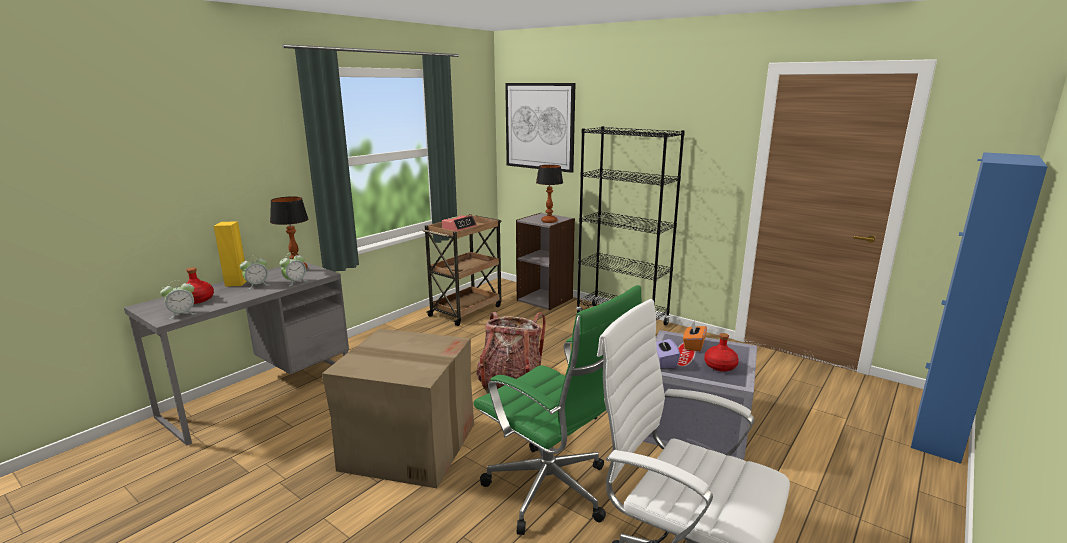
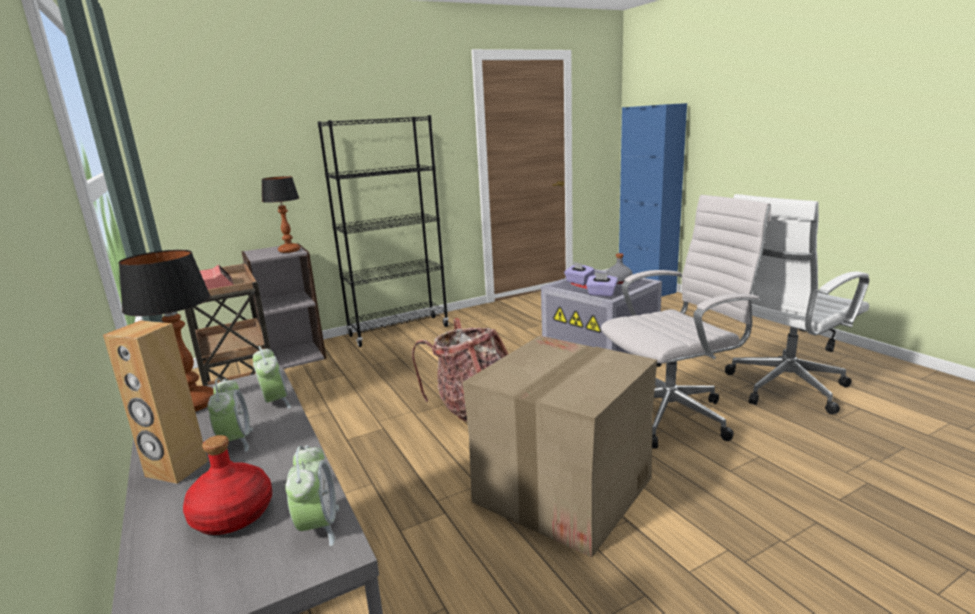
camera: 65 degrees left, 0 degrees up
yellow speaker [214,221,247,287] -> brown speaker [103,320,208,484]
green office chair [474,285,642,535] -> white office chair [601,195,771,449]
picture [505,83,575,173] -> none
orange tissue box [683,321,707,352] -> purple tissue box [564,262,595,285]
red bottle [704,333,739,372] -> grey bottle [606,253,633,284]

